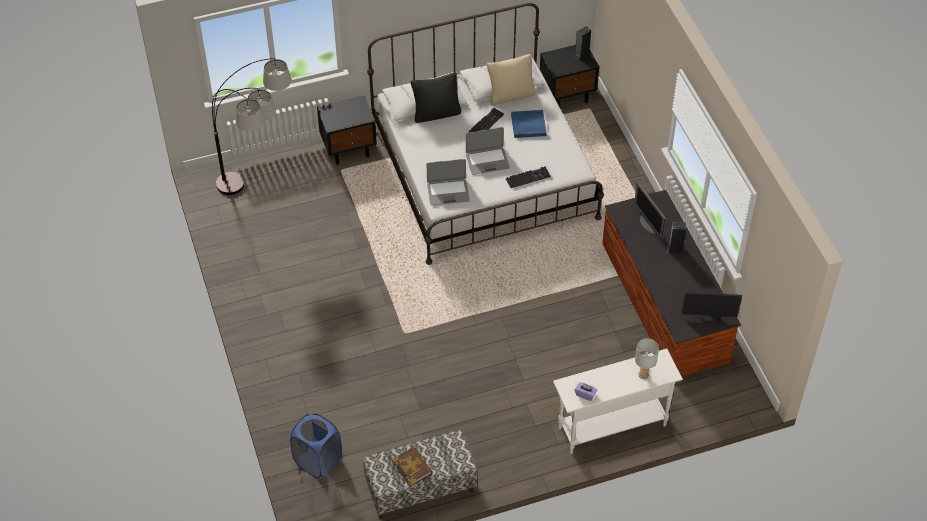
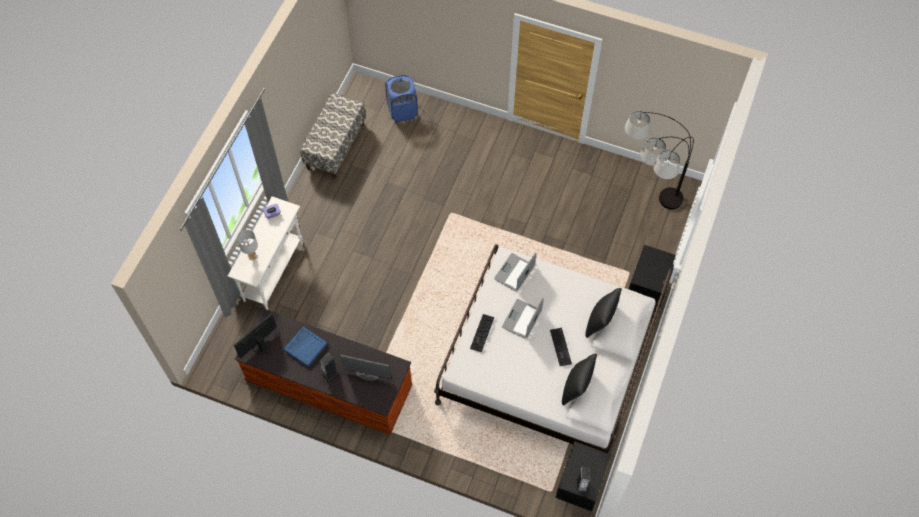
camera: 130 degrees right, 10 degrees up
book [392,447,433,487] -> none
beige pillow [487,54,536,105] -> black pillow [562,354,597,405]
blue tray [511,110,546,138] -> blue tray moved to [284,327,327,367]

